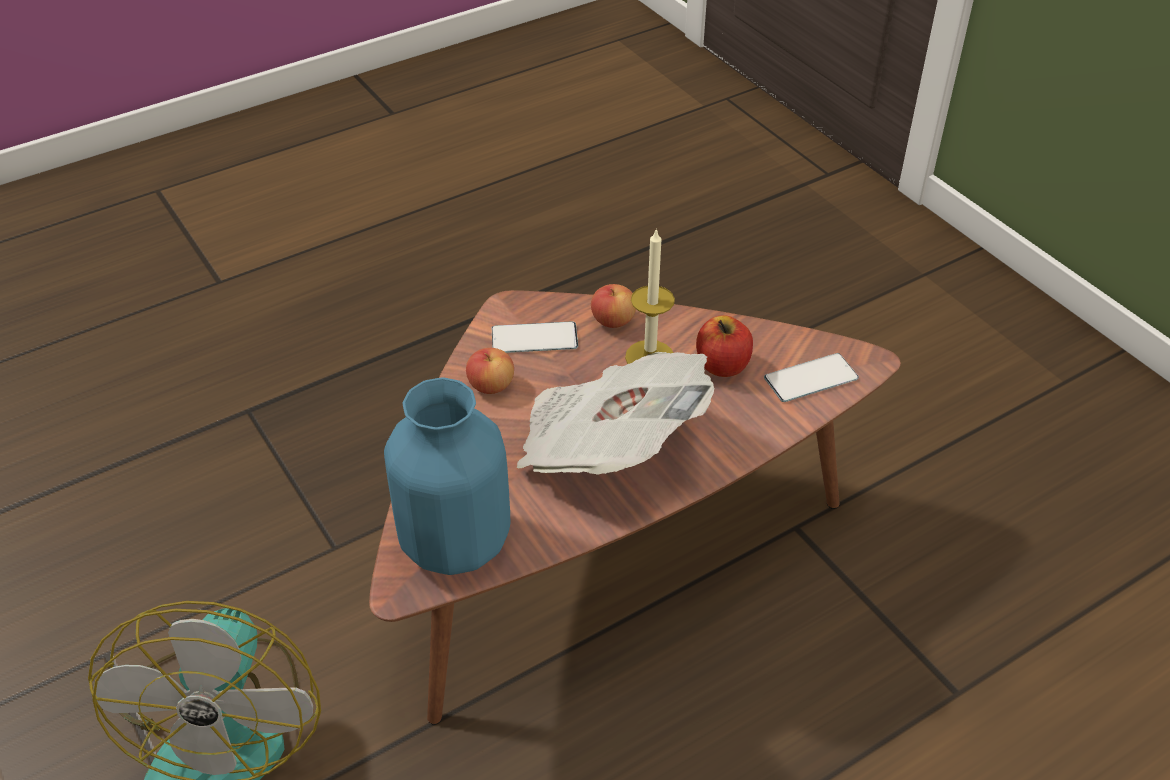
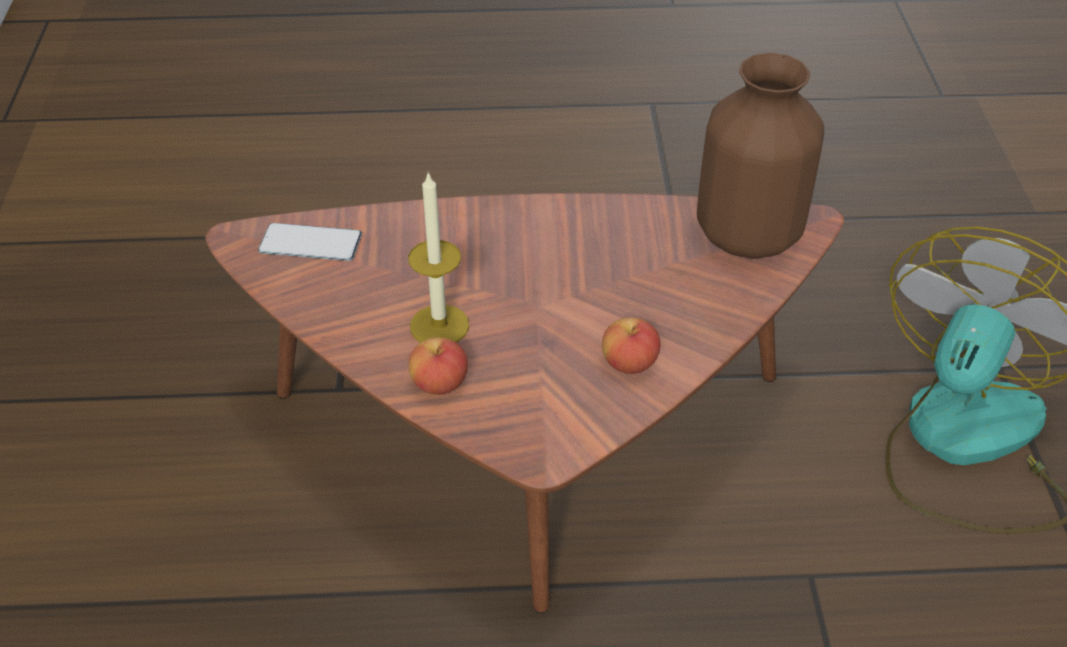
camera: 150 degrees left, 0 degrees up
blue vase [384,377,510,575] -> brown vase [697,53,824,259]
phone [492,321,578,353] -> none
newspaper [517,352,714,475] -> none
apple [696,315,753,377] -> none

